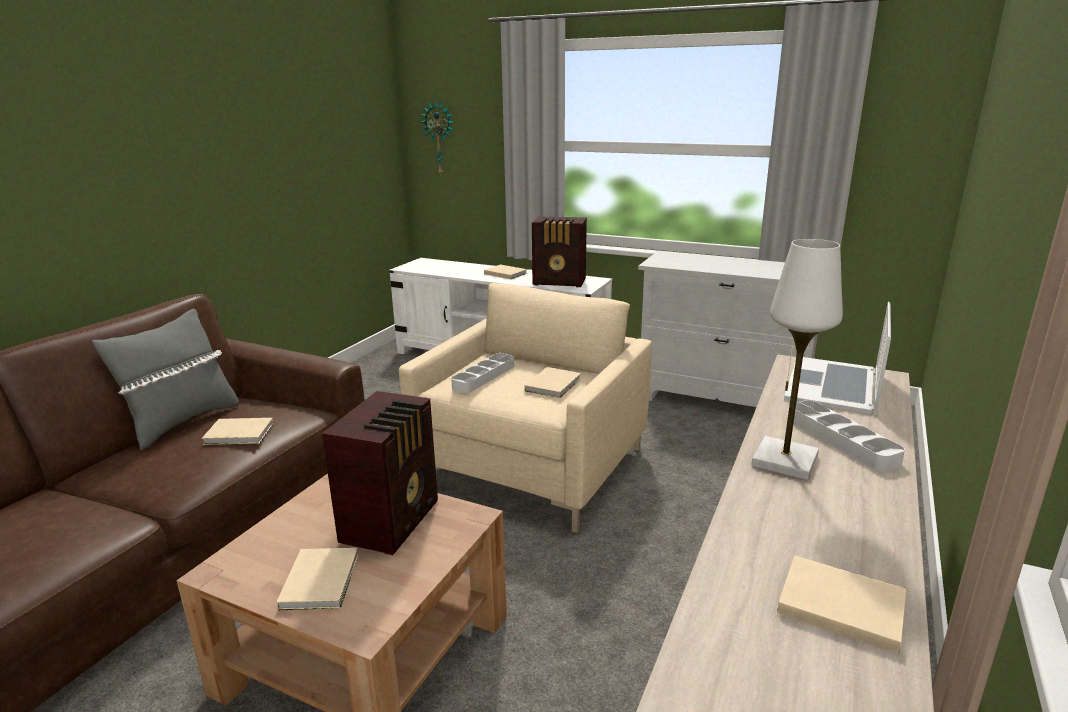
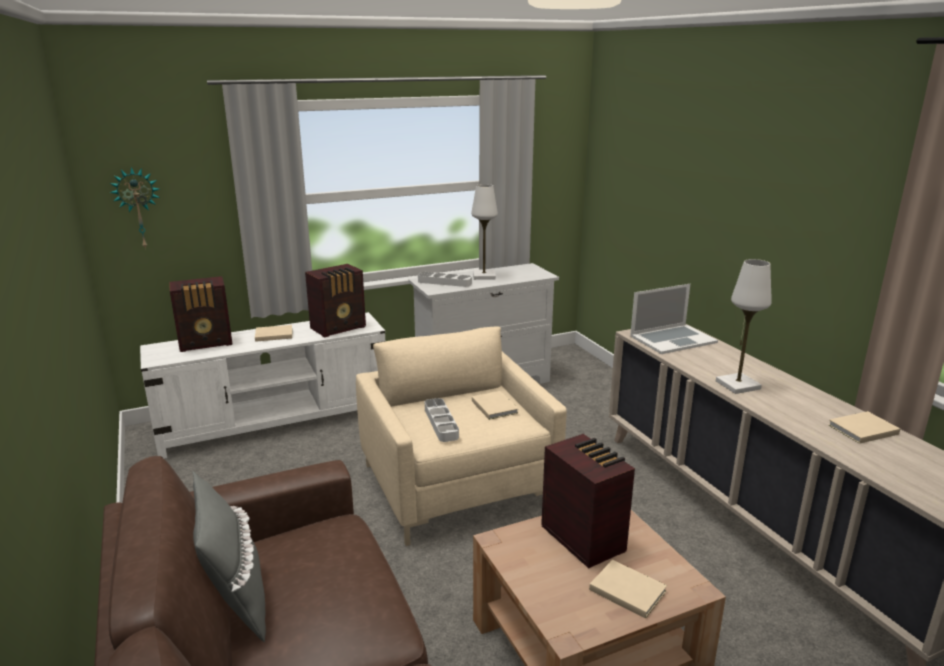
camera: 50 degrees left, 0 degrees up
beige book [202,418,274,445] -> none
laptop [784,302,891,415] -> laptop turned 90 degrees counterclockwise [630,284,718,354]
grey tray [793,400,905,471] -> grey tray moved to [418,272,472,287]
none -> radio [169,276,232,352]
none -> white table lamp [471,184,498,280]

